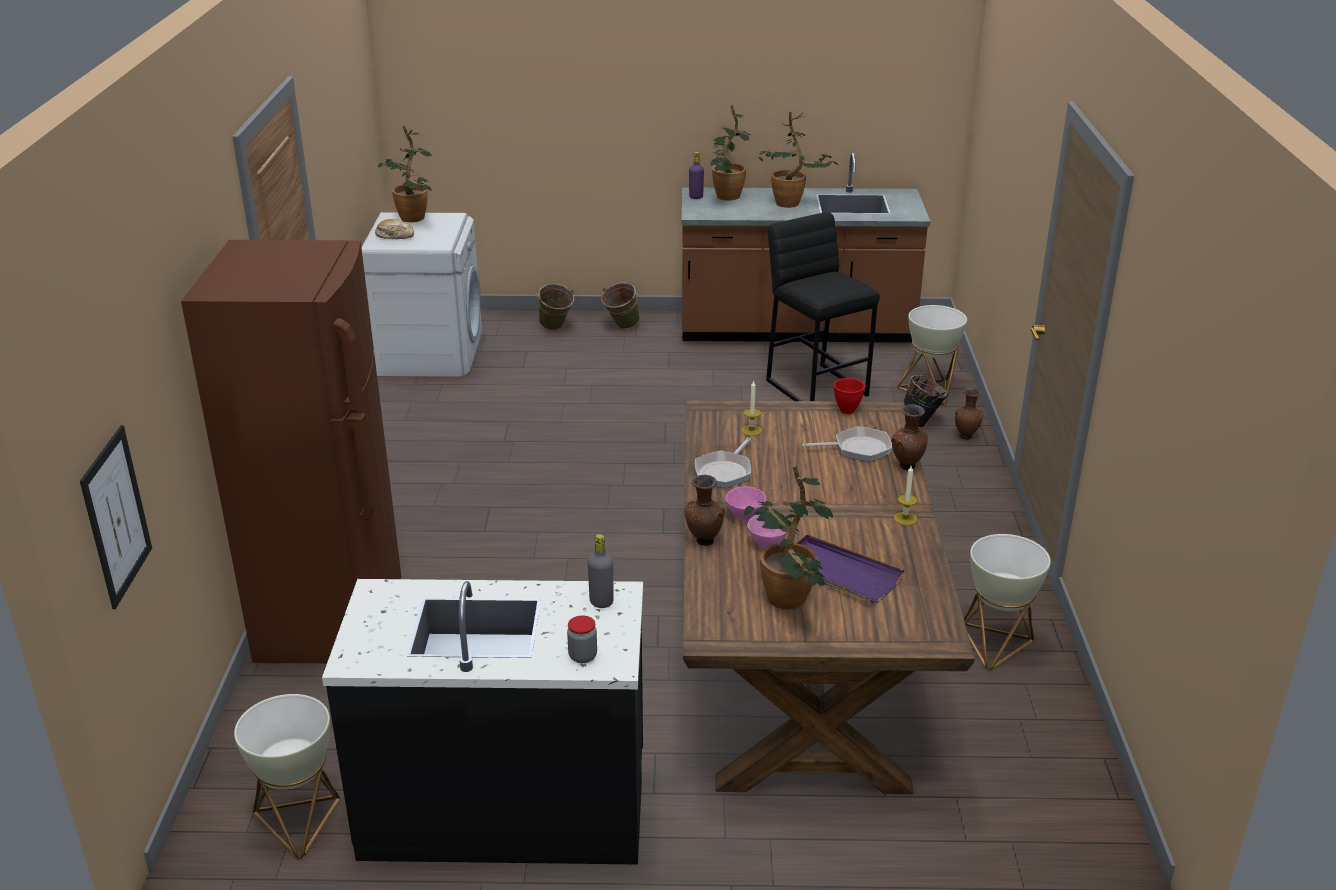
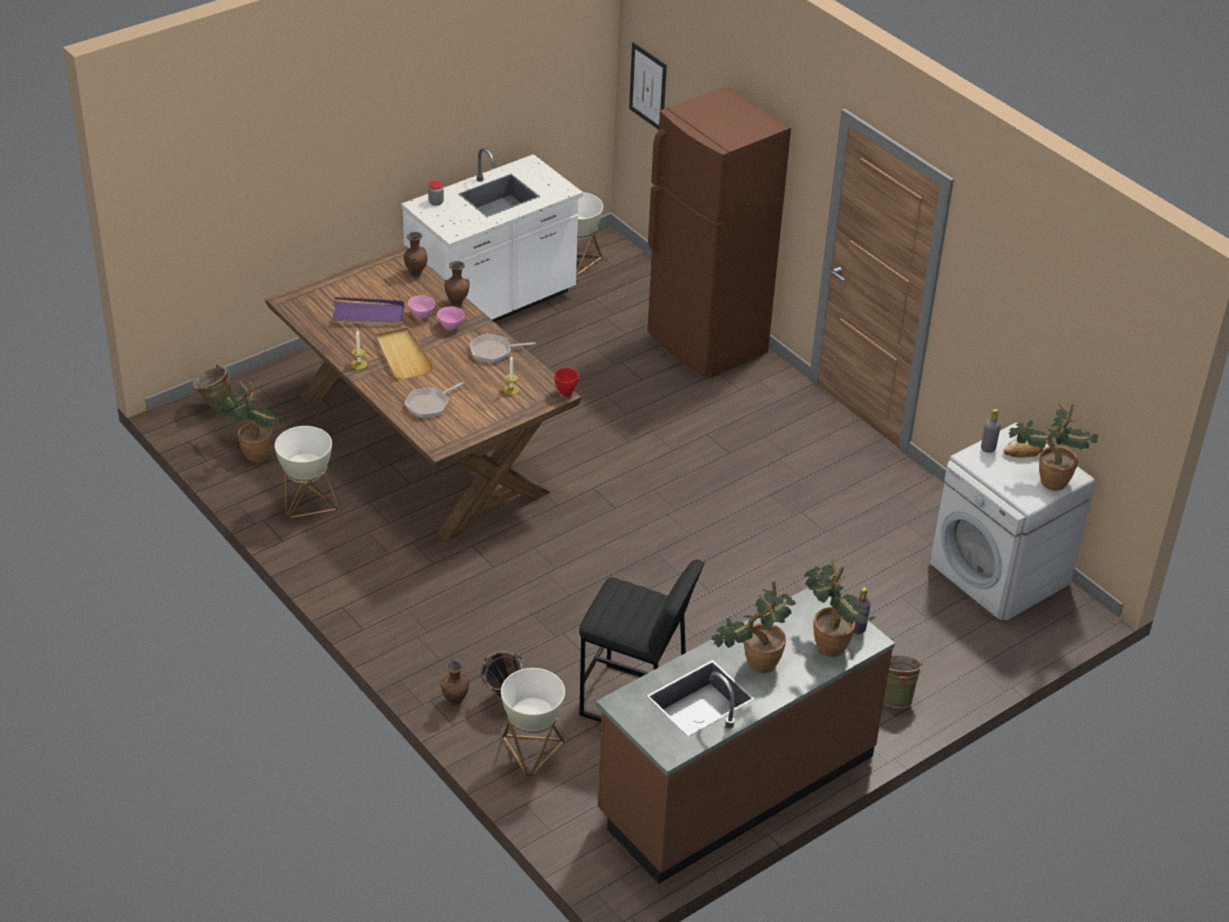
camera: 140 degrees right, 10 degrees up
black counter [322,579,643,865] -> white counter [401,148,583,322]
green bucket [536,284,574,330] -> green bucket moved to [193,364,236,415]
grey bottle [588,534,613,608] -> grey bottle moved to [981,409,1001,453]
frying pan [695,438,751,488] -> frying pan turned 90 degrees counterclockwise [470,333,536,363]
potted plant [744,465,833,610] -> potted plant moved to [217,381,287,463]
red bowl [834,378,865,414] -> red bowl moved to [554,367,579,396]
brown vase [891,404,928,470] -> brown vase moved to [404,232,428,277]
none -> beige tray [375,327,433,379]

